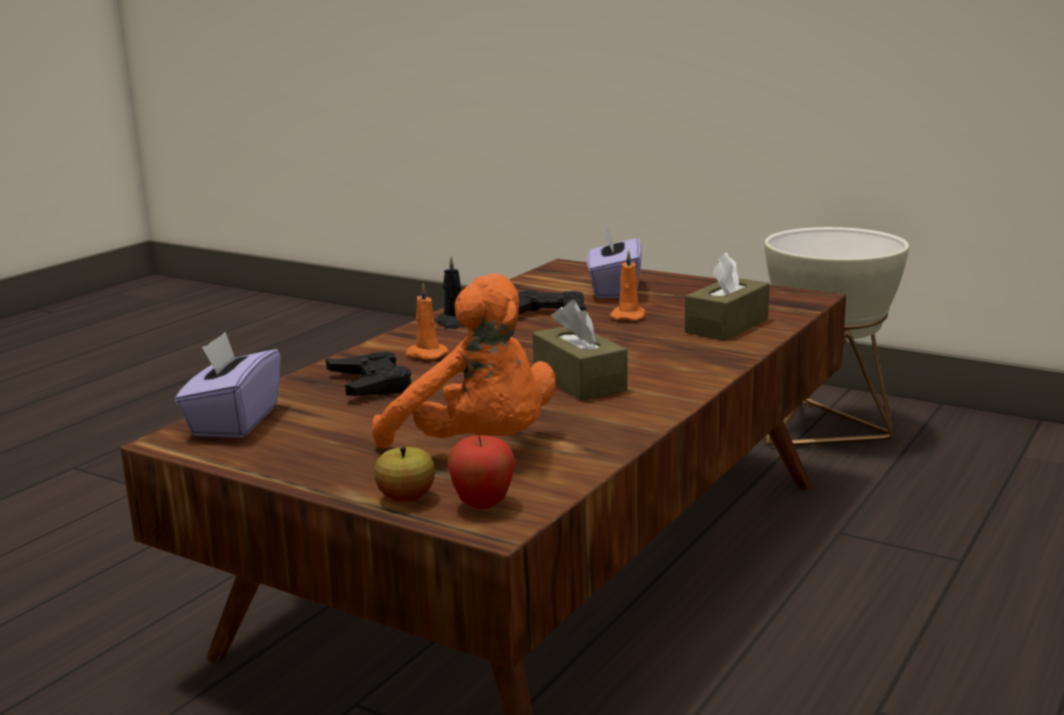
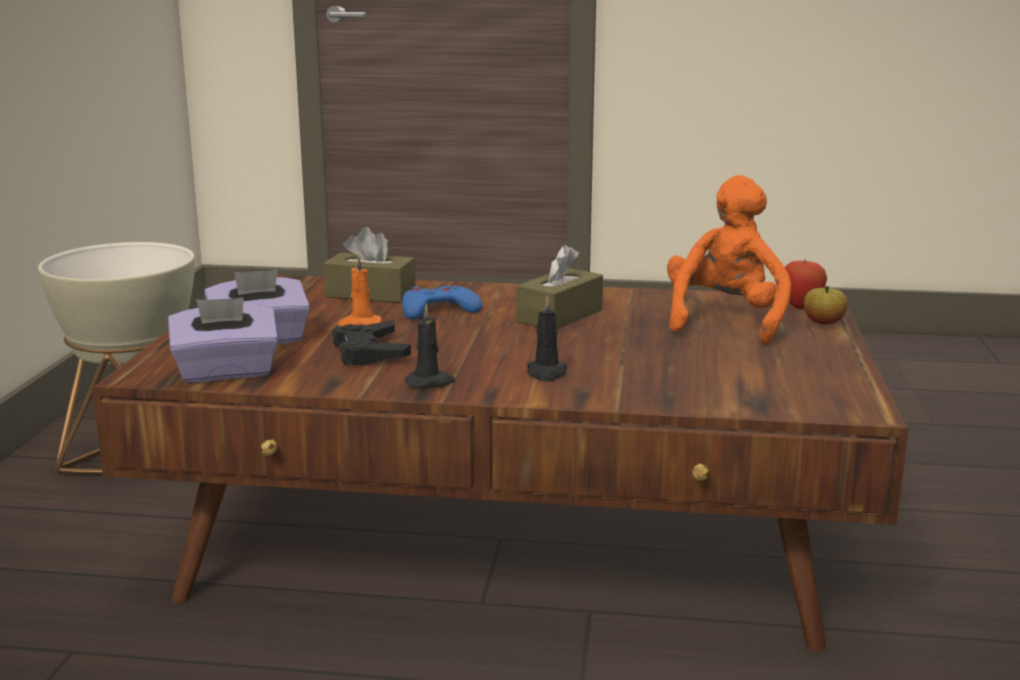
camera: 115 degrees left, 0 degrees up
purple tissue box [175,332,281,438] -> purple tissue box moved to [168,297,278,383]
black game controller [326,351,412,396] -> none
orange candle [406,283,448,359] -> black candle [527,295,567,382]
none -> blue game controller [402,286,482,320]

